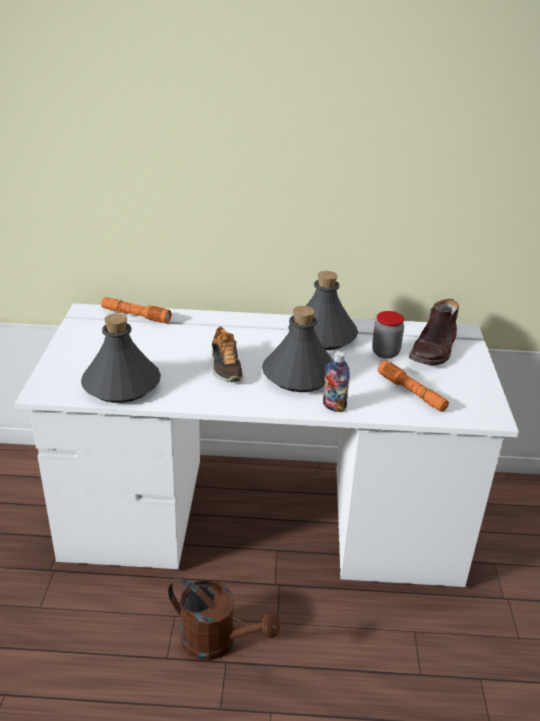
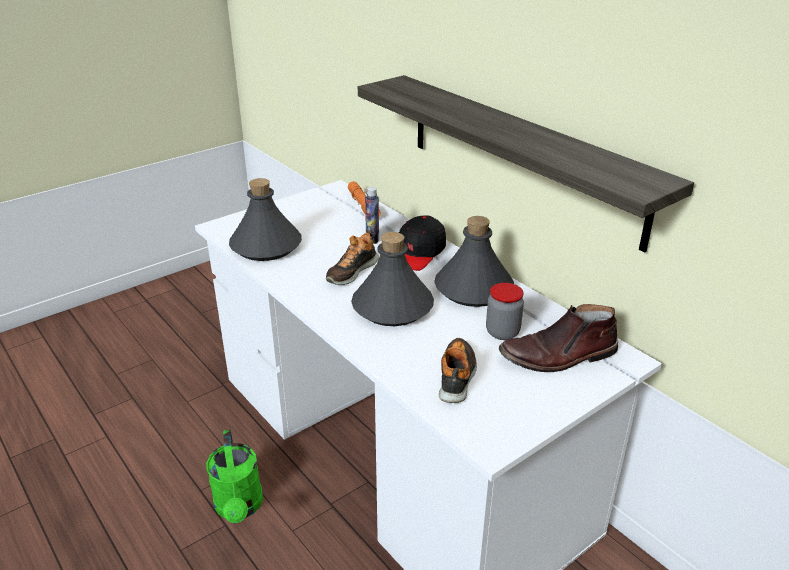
camera: 50 degrees right, 0 degrees up
brown watering can [168,577,280,660] -> green watering can [206,429,263,523]
bottle [323,351,350,412] -> bottle moved to [365,187,379,244]
orange flashlight [378,360,449,412] -> shoe [439,338,477,403]
none -> shelf [358,75,694,253]
none -> black cap [399,215,446,271]

